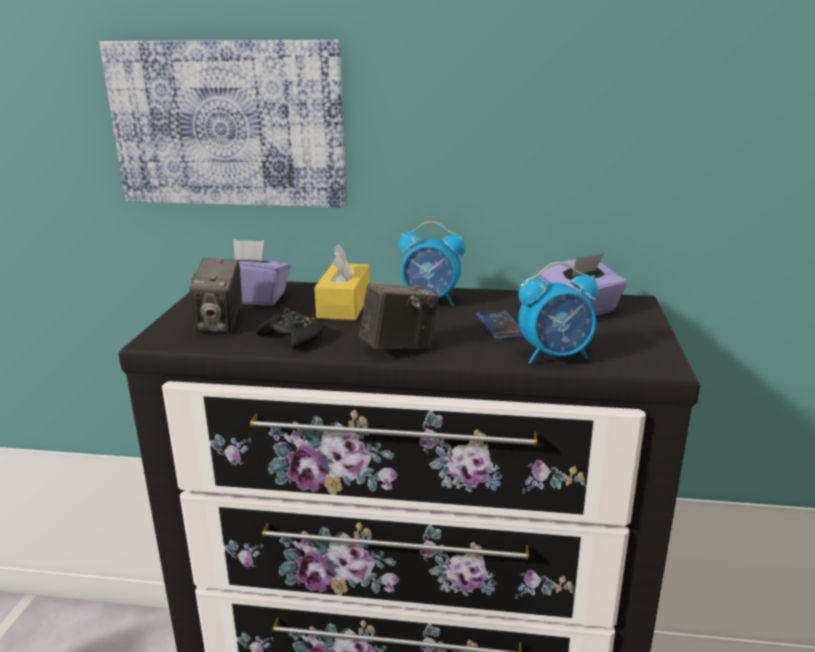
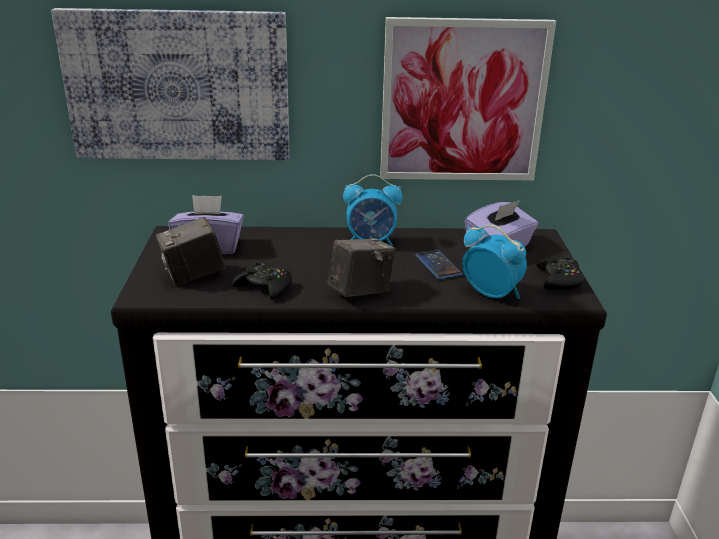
camera: 10 degrees left, 5 degrees up
camera [189,258,242,333] -> camera turned 75 degrees clockwise [156,217,225,286]
yellow tissue box [314,244,370,320] -> none
alarm clock [518,262,599,364] -> alarm clock turned 120 degrees counterclockwise [462,225,527,299]
none -> picture [380,17,556,180]
none -> black game controller [536,255,585,291]

